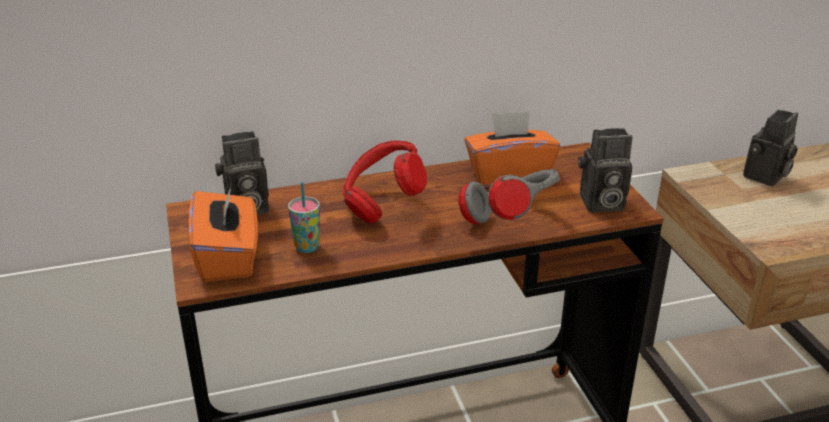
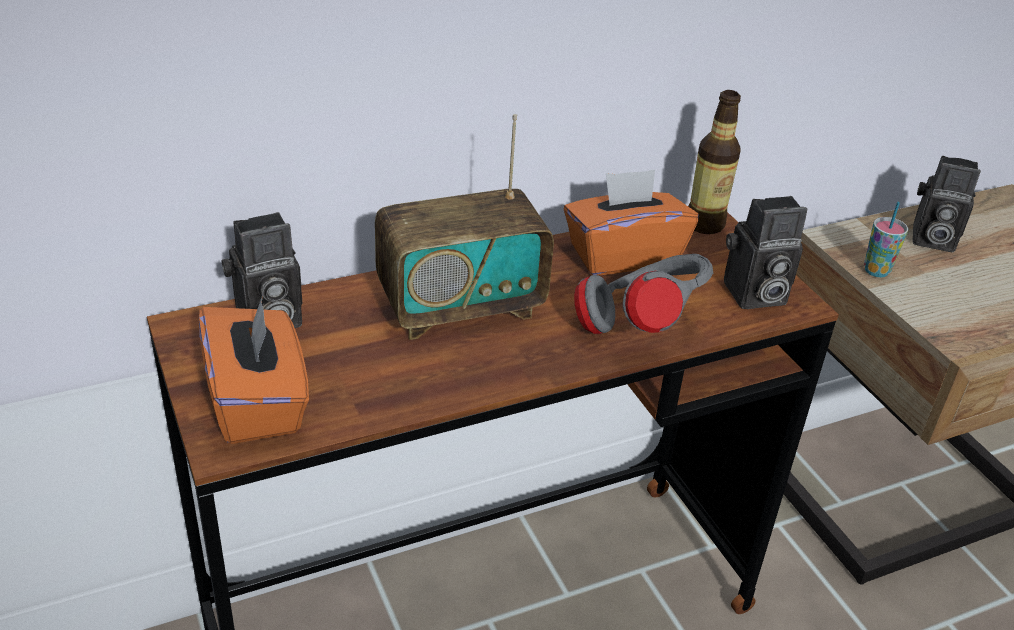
camera: 10 degrees left, 5 degrees up
cup [288,182,320,253] -> cup moved to [864,202,908,277]
red headphones [343,140,427,224] -> radio [375,114,554,340]
camera [743,110,798,186] -> camera turned 75 degrees clockwise [913,156,981,253]
none -> bottle [688,90,741,234]

